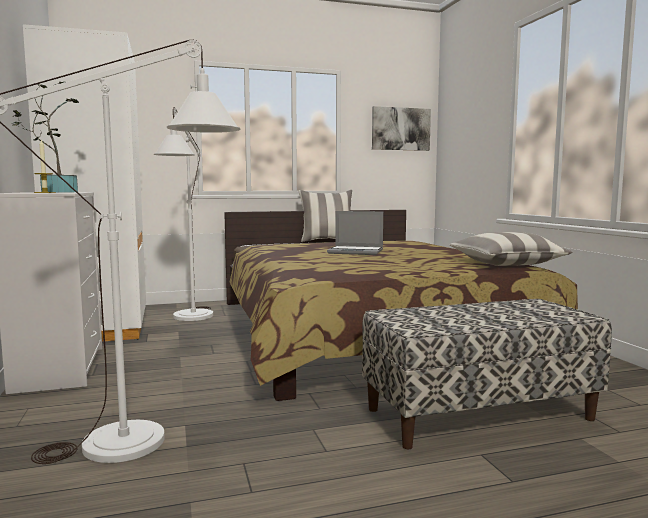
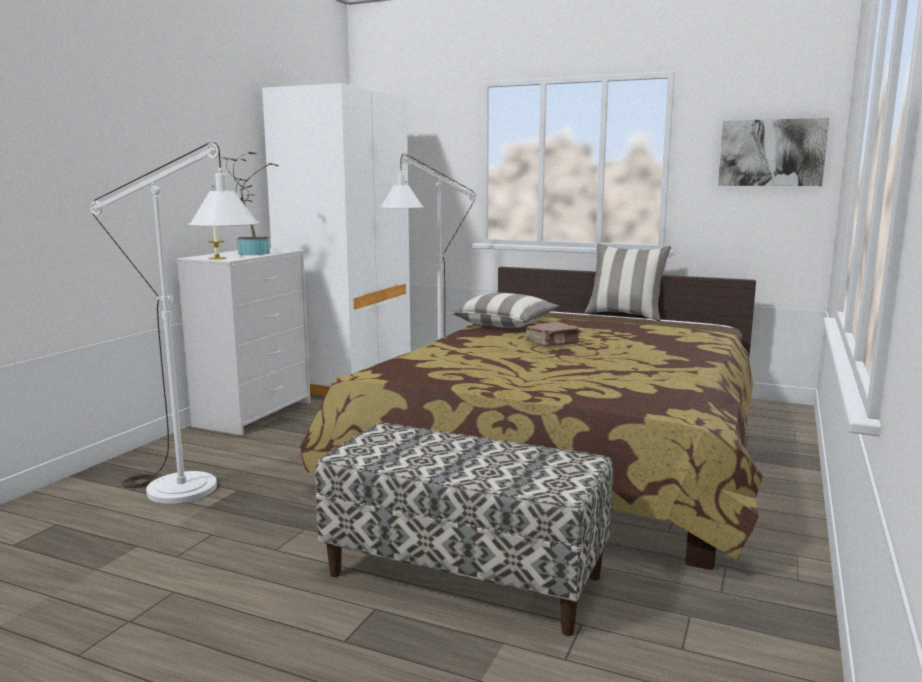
camera: 40 degrees right, 5 degrees up
laptop [327,211,383,255] -> brown book [526,321,580,347]
pillow [449,232,572,266] -> pillow moved to [448,292,559,328]

